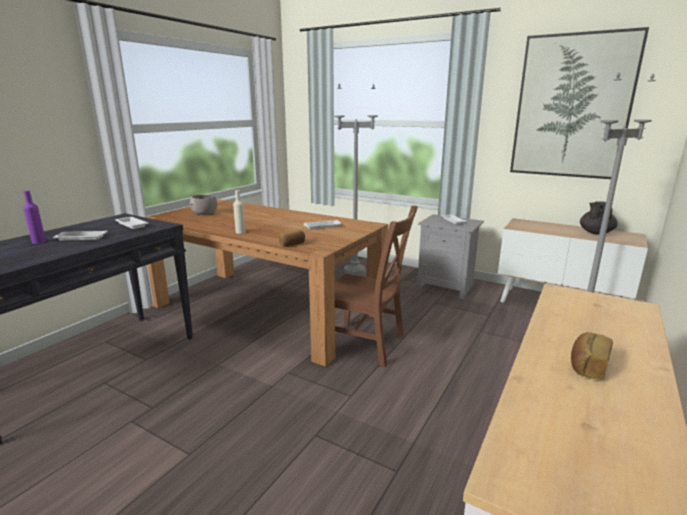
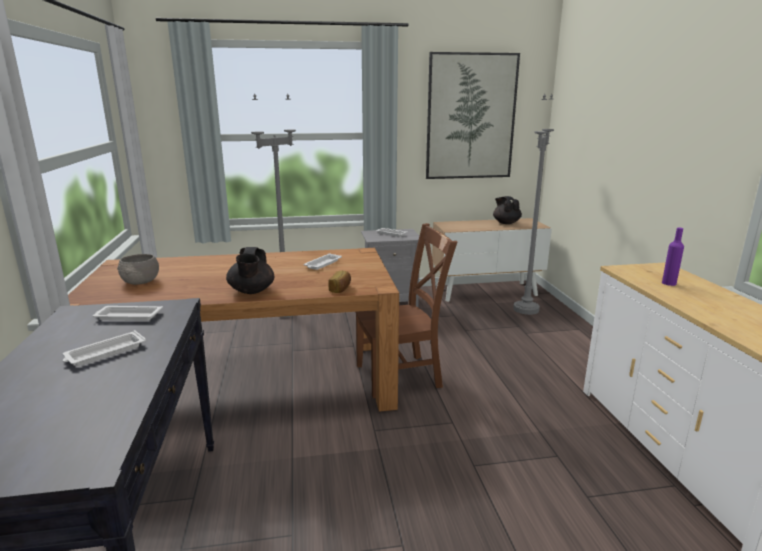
camera: 40 degrees left, 0 degrees up
purple bottle [23,191,46,244] -> purple bottle moved to [662,228,684,286]
beige bottle [233,190,246,234] -> black teapot [226,247,274,294]
bread [571,332,613,379] -> none

